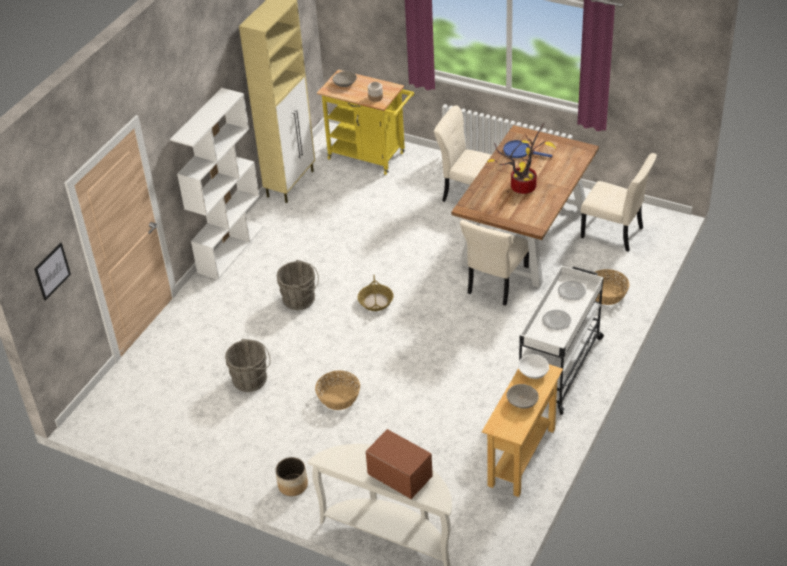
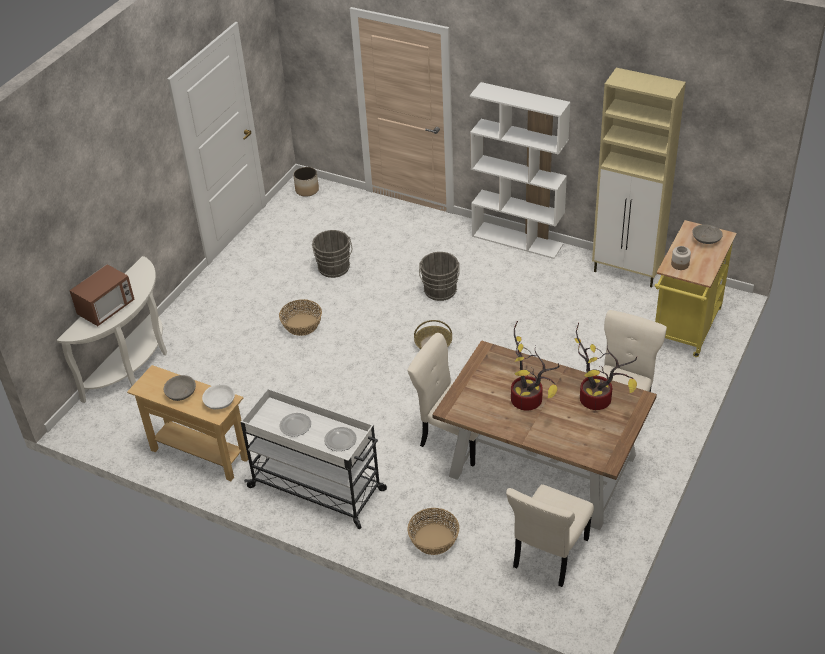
camera: 90 degrees right, 0 degrees up
picture [34,243,71,301] -> none
planter [276,457,308,496] -> planter moved to [293,167,319,197]
blue frying pan [503,140,552,158] -> potted plant [575,323,637,410]

